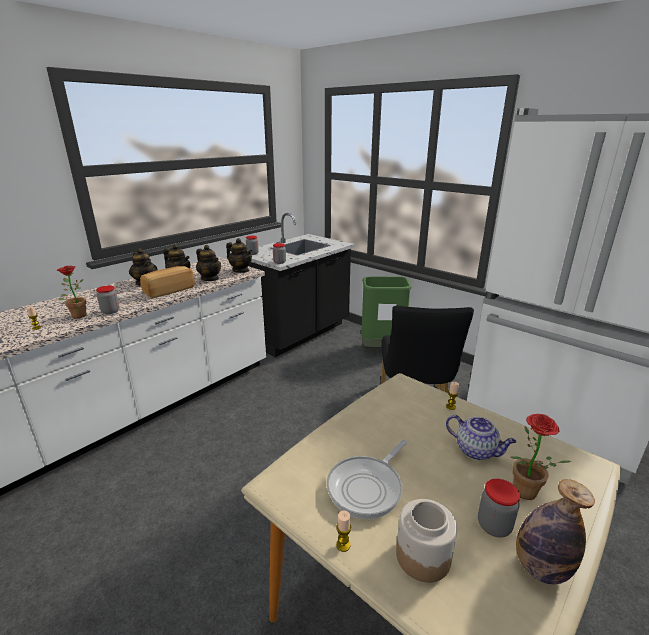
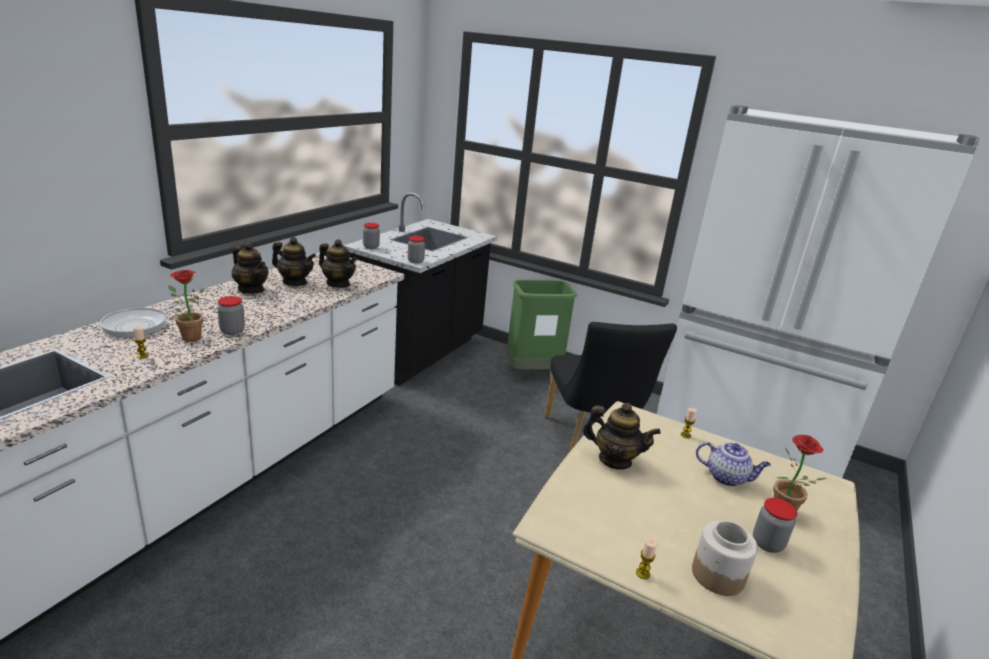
camera: 15 degrees left, 0 degrees up
bread [140,266,194,298] -> none
teapot [226,238,253,273] -> teapot moved to [583,403,661,470]
frying pan [327,440,407,519] -> frying pan moved to [100,300,189,338]
bottle [516,479,595,584] -> none

